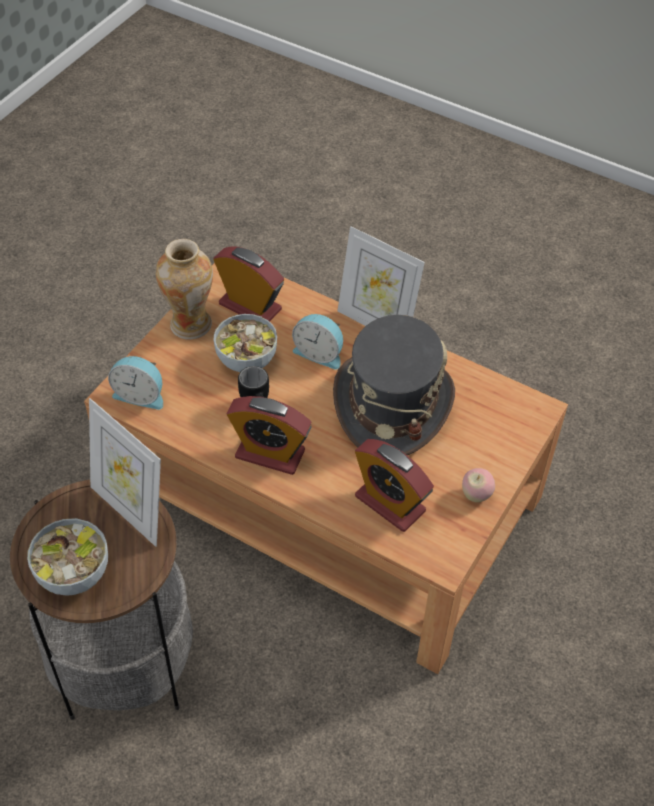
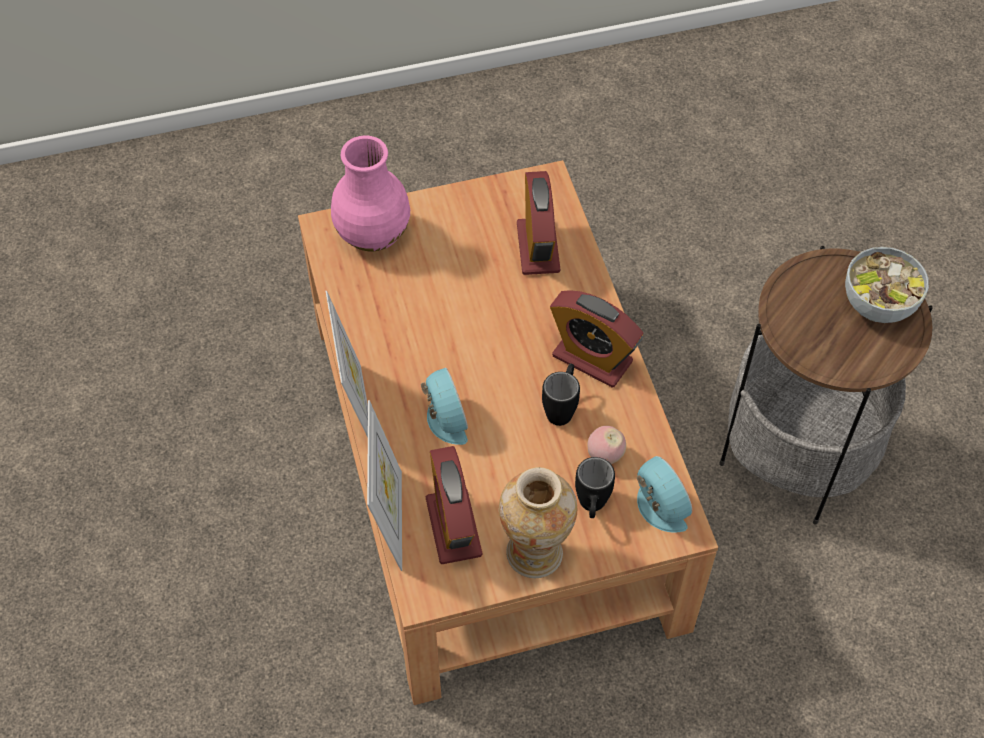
camera: 135 degrees left, 5 degrees up
picture frame [89,398,161,547] -> picture frame moved to [367,400,402,571]
bowl [214,314,277,372] -> none
alarm clock [226,396,312,475] -> alarm clock turned 150 degrees clockwise [550,290,643,387]
grey hat [333,315,455,455] -> none
apple [462,468,495,502] -> apple moved to [587,426,626,464]
none -> pink vase [331,136,410,251]
none -> black mug [575,457,615,518]

